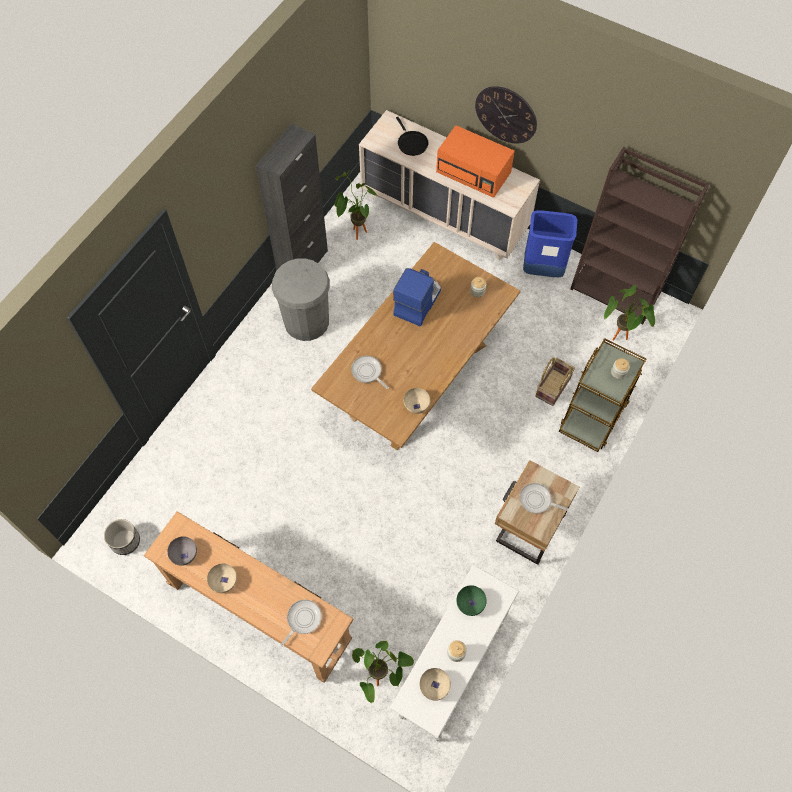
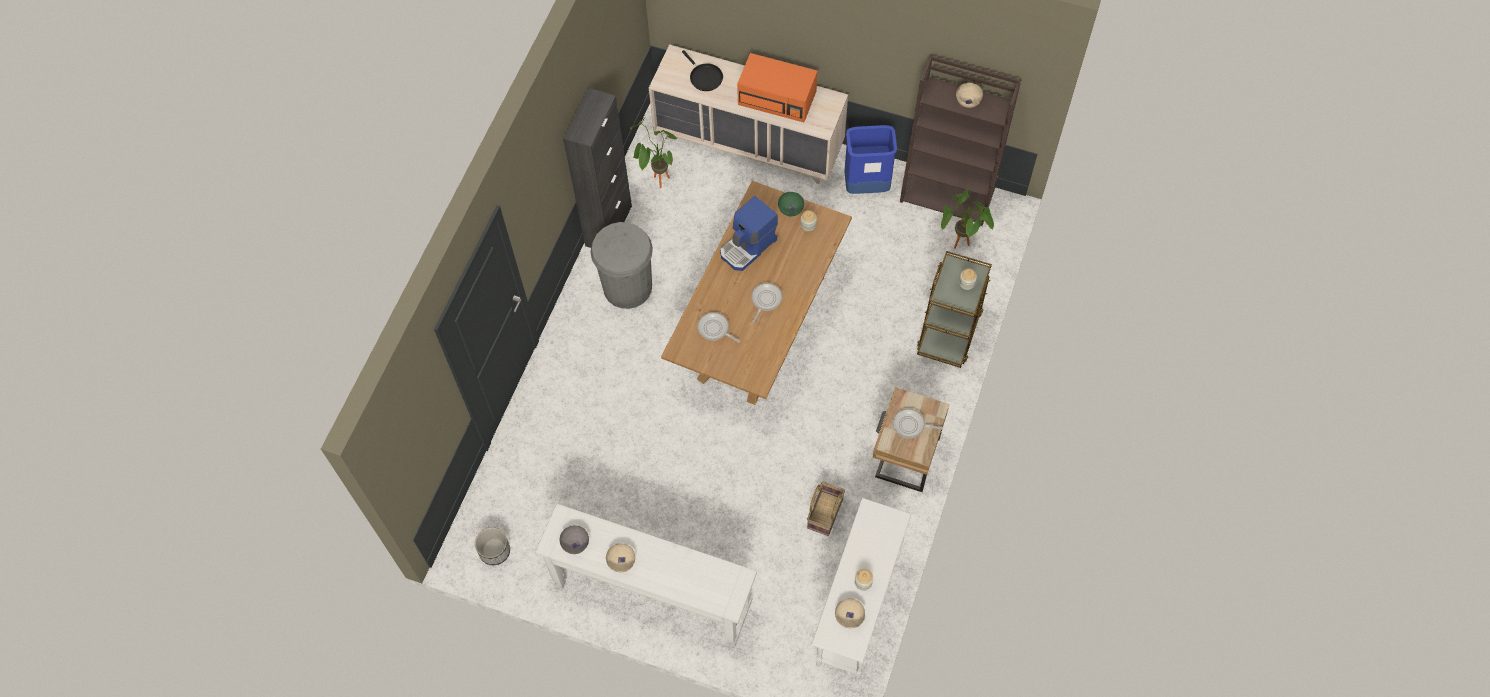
camera: 10 degrees left, 0 degrees up
brown console table [144,511,354,683] -> white console table [535,504,757,648]
frying pan [280,600,322,646] -> frying pan moved to [751,283,782,323]
potted plant [352,641,414,703] -> none
coffee machine [393,268,441,326] -> coffee machine turned 150 degrees counterclockwise [720,196,778,271]
beige bowl [404,388,430,414] -> beige bowl moved to [956,83,983,108]
green bowl [456,585,487,616] -> green bowl moved to [778,192,804,216]
wall clock [475,86,537,143] -> none
basket [535,357,575,406] -> basket moved to [807,481,845,536]

